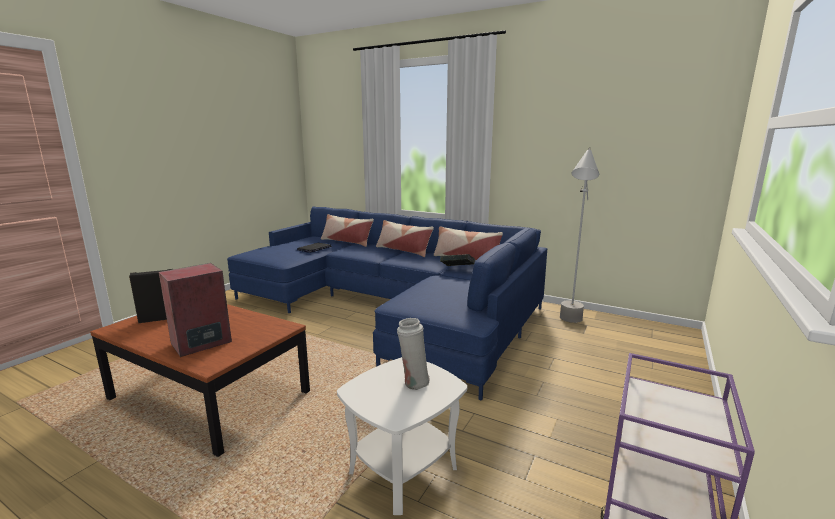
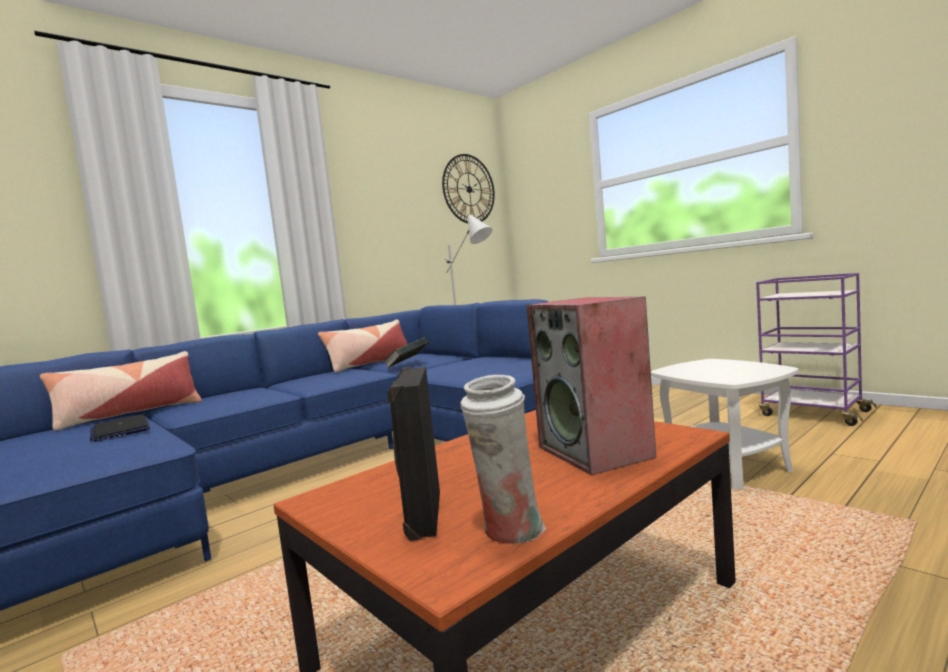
camera: 70 degrees left, 10 degrees down
pillow [376,220,434,257] -> none
white vase [397,318,430,390] -> white vase moved to [460,375,546,544]
none -> wall clock [442,154,495,223]

